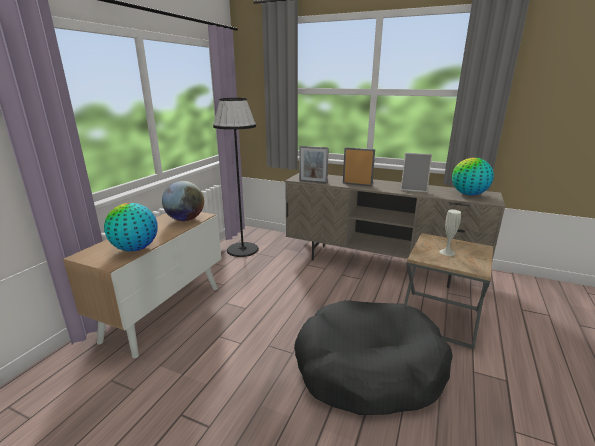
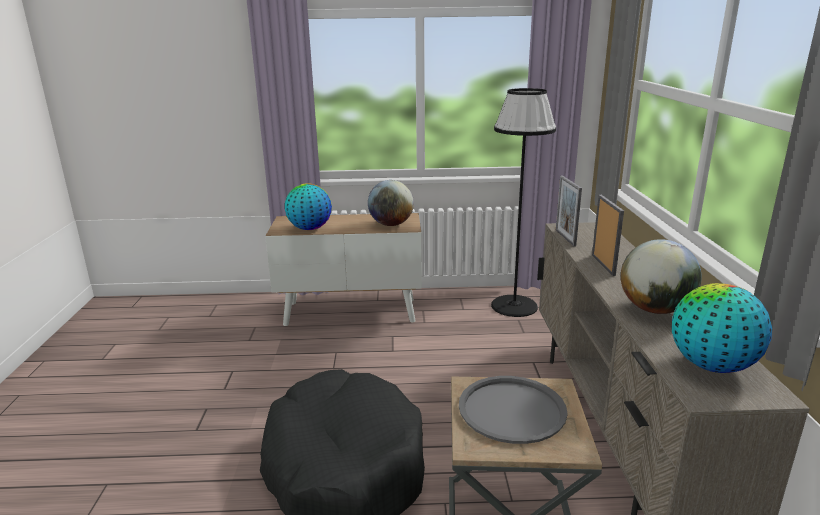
camera: 65 degrees right, 0 degrees up
picture frame [401,153,432,193] -> globe [621,239,702,314]
white vase [439,210,461,256] -> grey tray [459,376,567,444]

